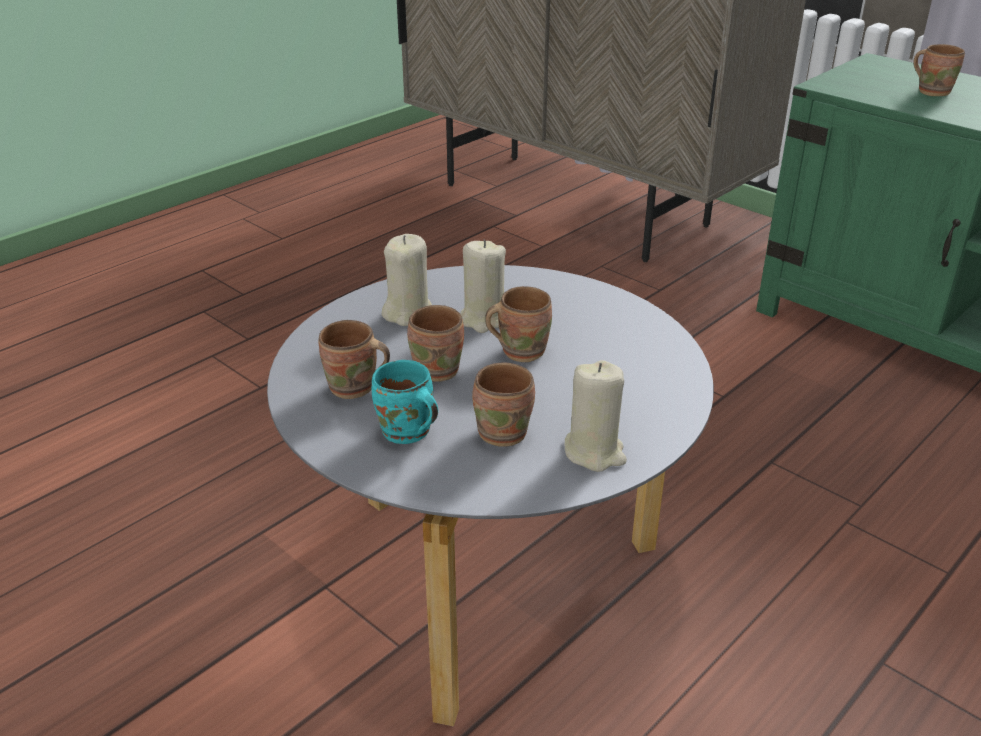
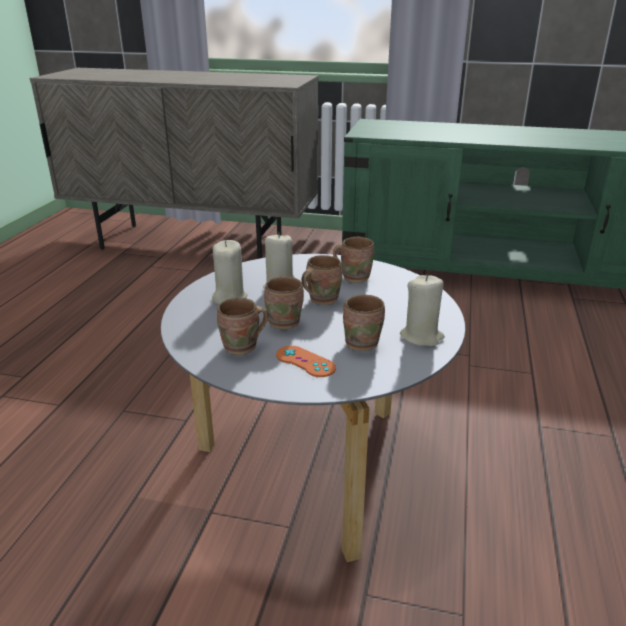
camera: 30 degrees left, 5 degrees down
turquoise mug [372,360,438,444] -> orange game controller [276,346,336,377]
brown mug [913,44,965,96] -> brown mug moved to [333,237,374,283]

